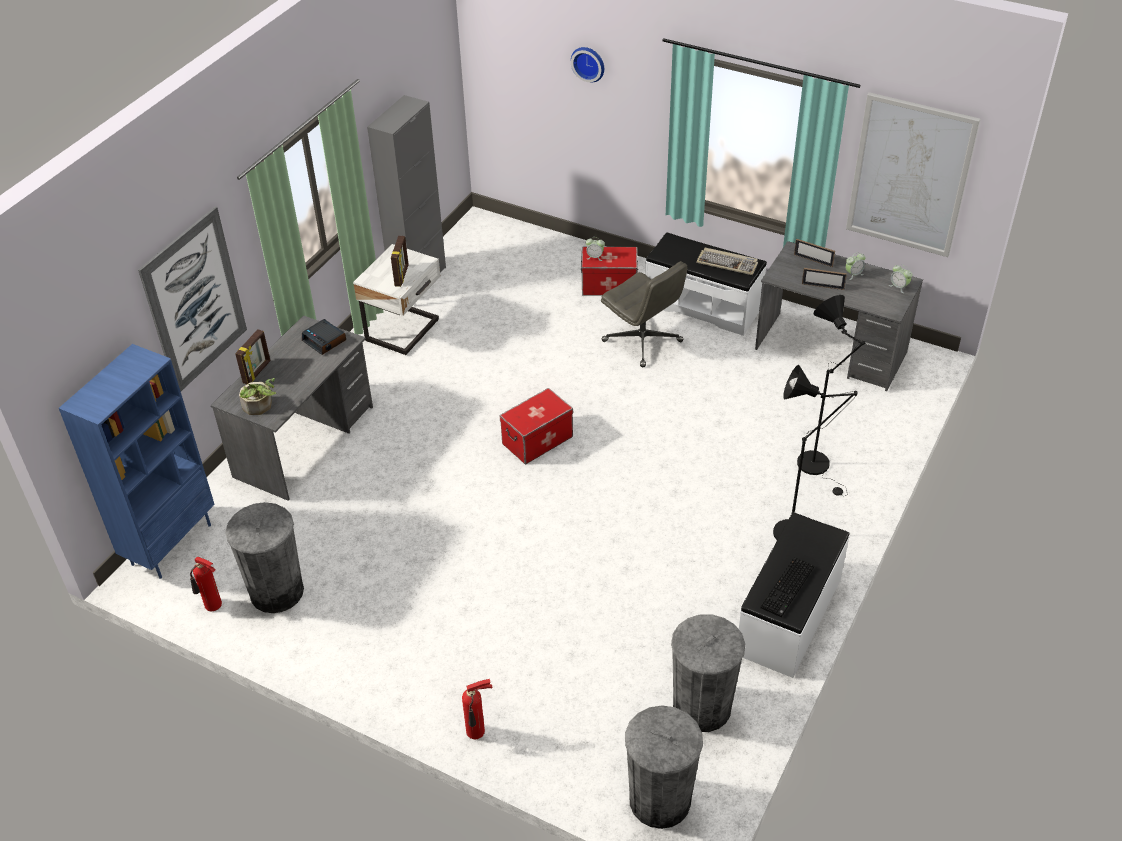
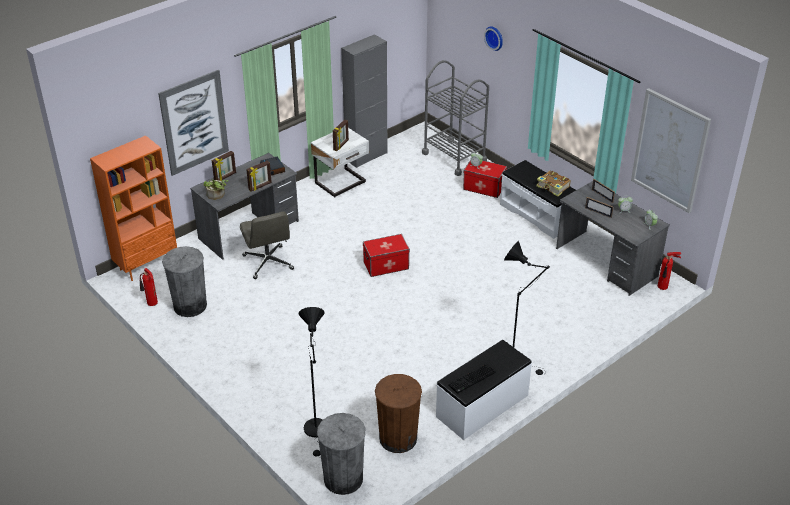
camera: 20 degrees right, 5 degrees down
blue bookcase [59,344,215,579] -> orange bookcase [90,135,177,281]
fire extinguisher [462,679,493,739] -> fire extinguisher moved to [658,252,681,290]
grey office chair [601,261,688,367] -> grey office chair moved to [240,211,294,279]
grey trash can [671,614,745,732] -> brown trash can [375,374,422,453]
keyboard [696,248,758,275] -> book [536,170,571,196]
black floor lamp [797,295,866,496] -> black floor lamp moved to [298,307,325,456]
none -> picture frame [246,160,272,191]
none -> grey cart [422,60,489,176]

